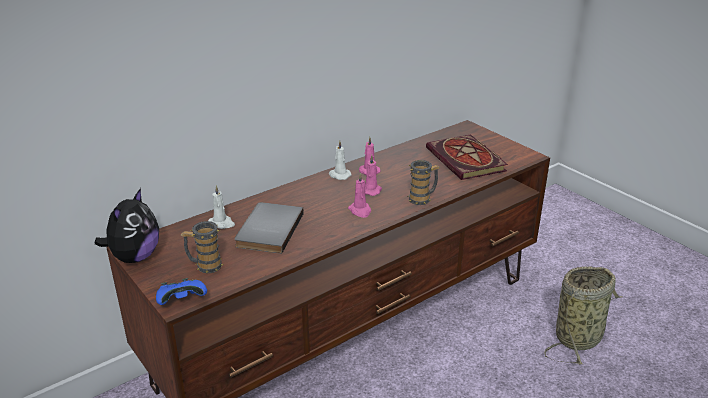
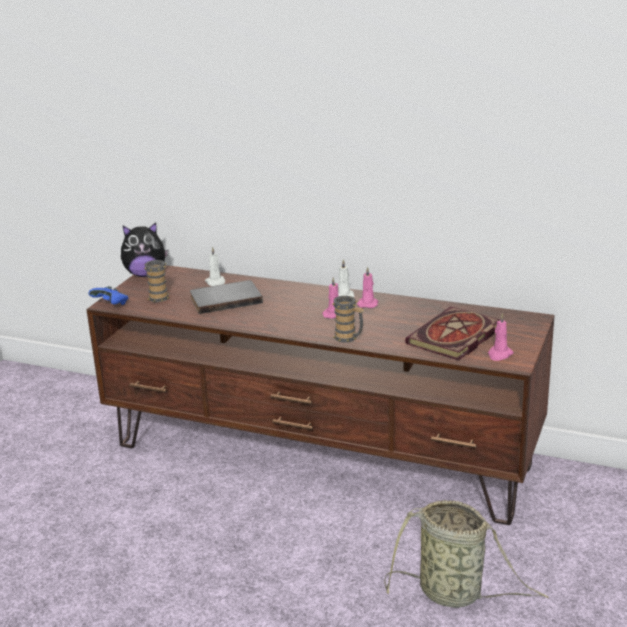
camera: 60 degrees right, 5 degrees down
pink candle [348,173,371,218] -> pink candle moved to [488,313,513,361]

